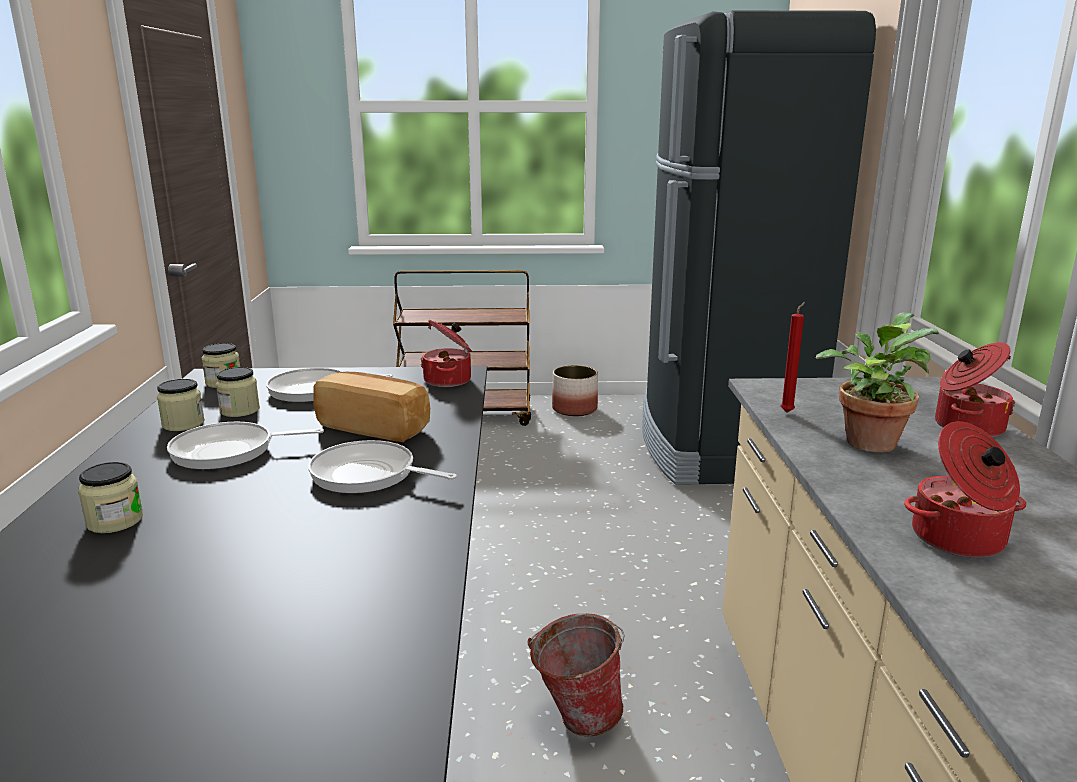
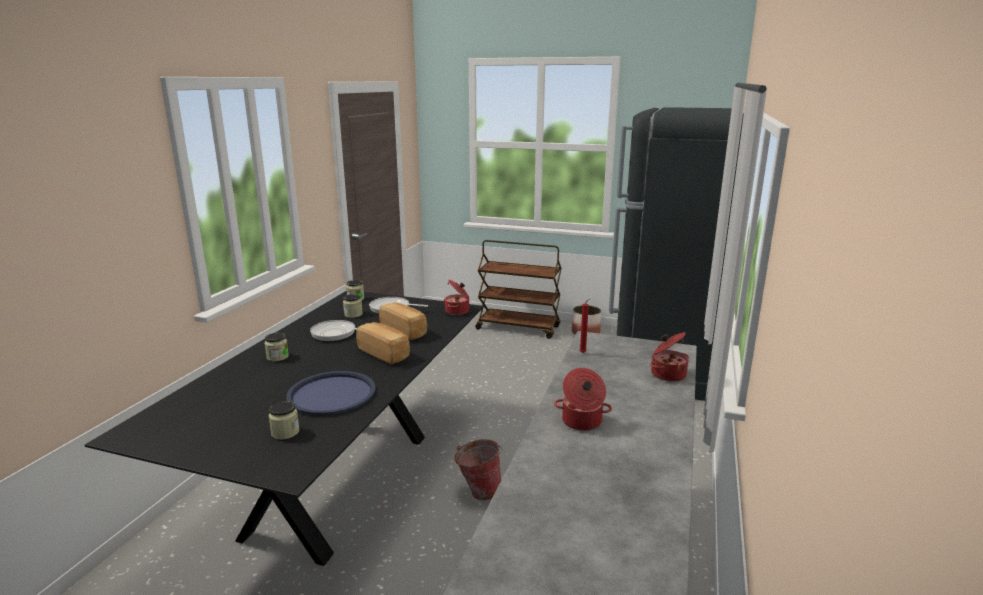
camera: 20 degrees right, 0 degrees up
jar [157,379,205,431] -> jar moved to [268,401,300,440]
frying pan [308,440,457,494] -> bread [356,322,410,365]
potted plant [816,312,939,453] -> none
none -> blue tray [286,371,376,415]

